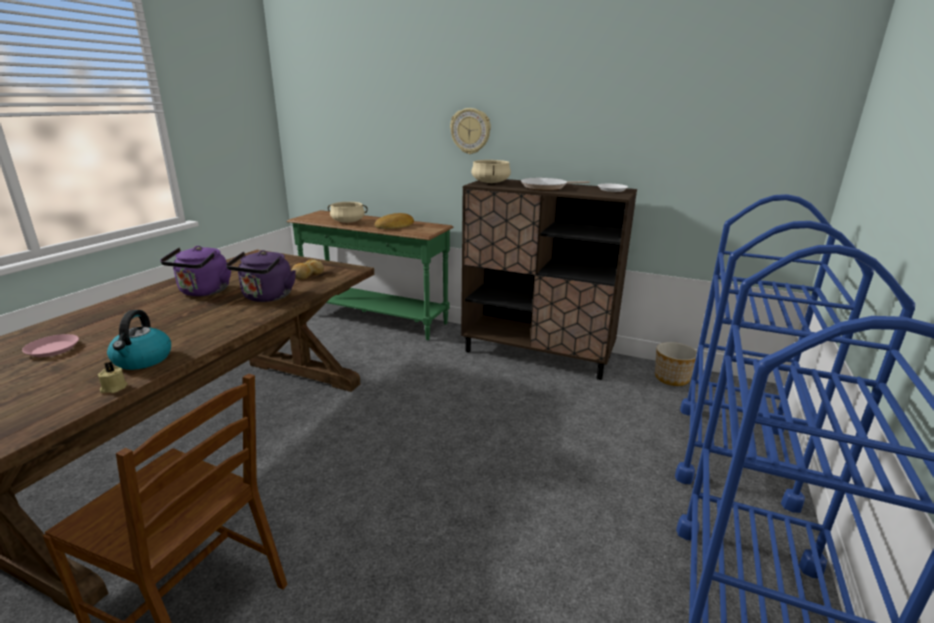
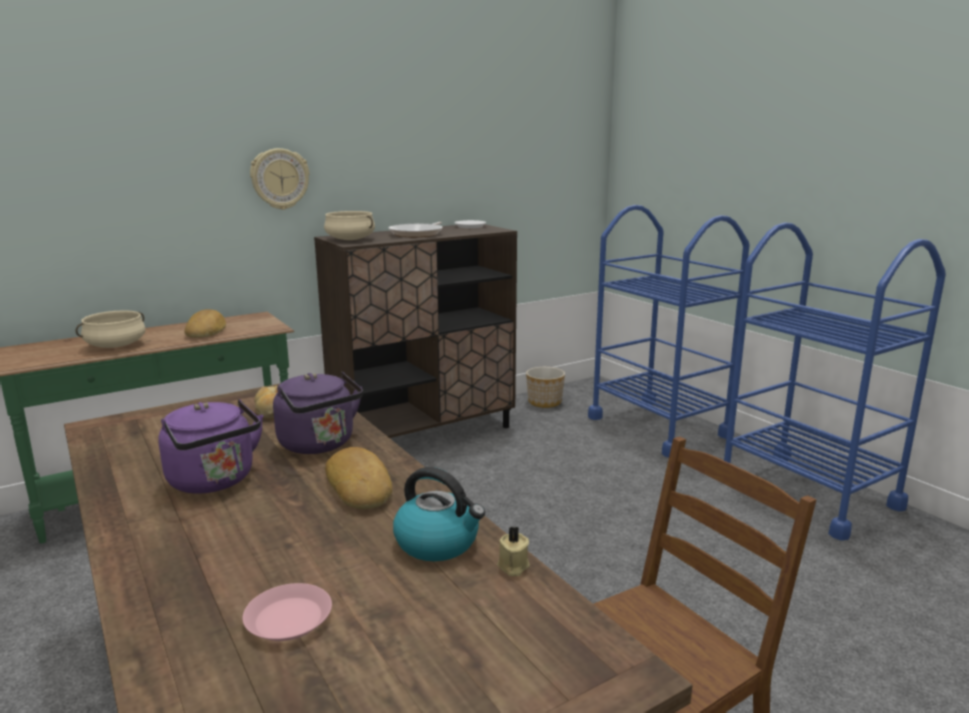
camera: 55 degrees left, 5 degrees down
none -> bread [325,447,392,509]

